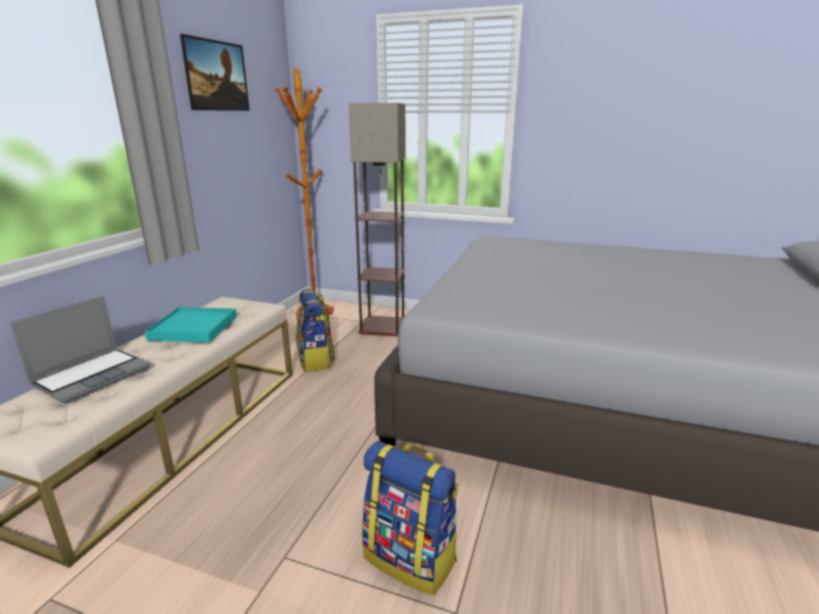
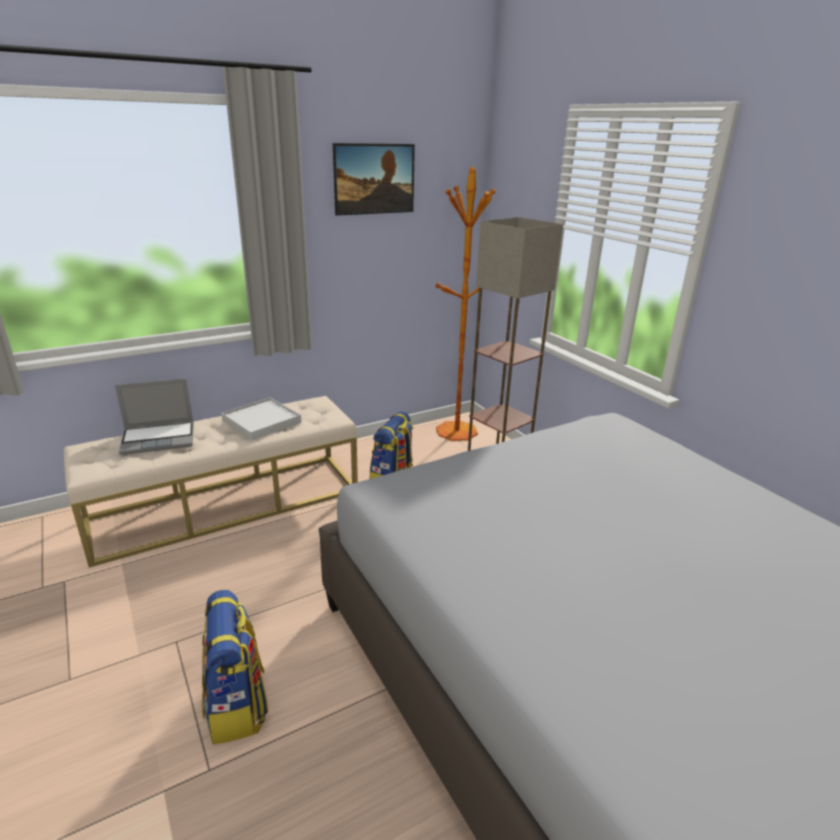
camera: 40 degrees right, 5 degrees up
turquoise tray [145,307,237,343] -> white tray [221,398,301,440]

